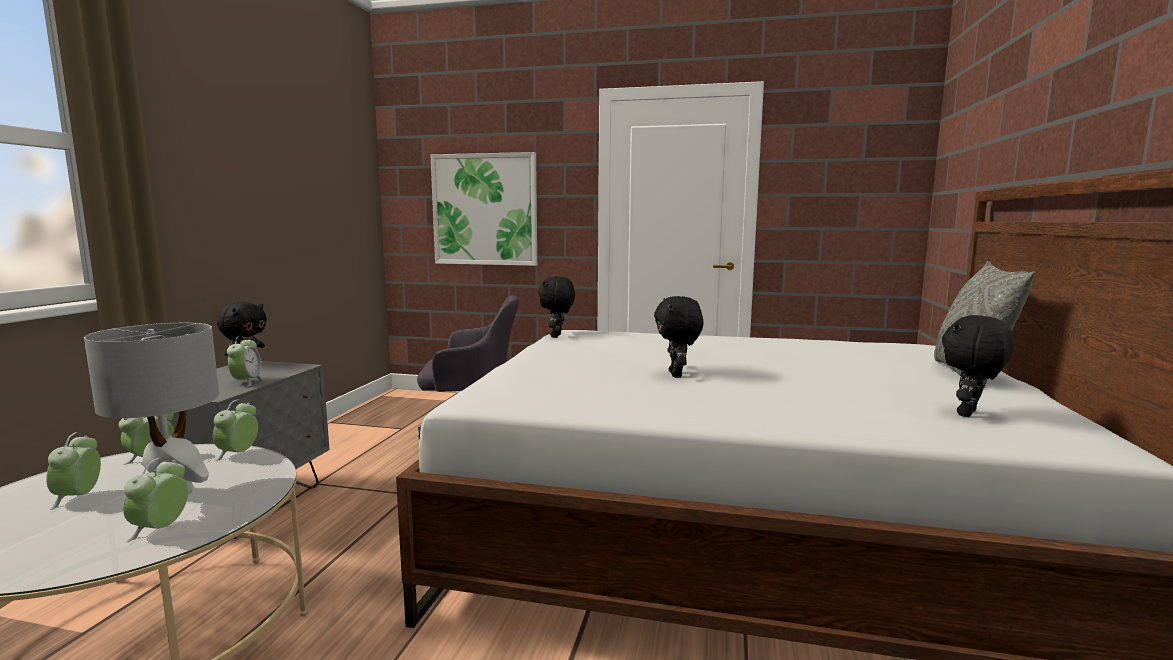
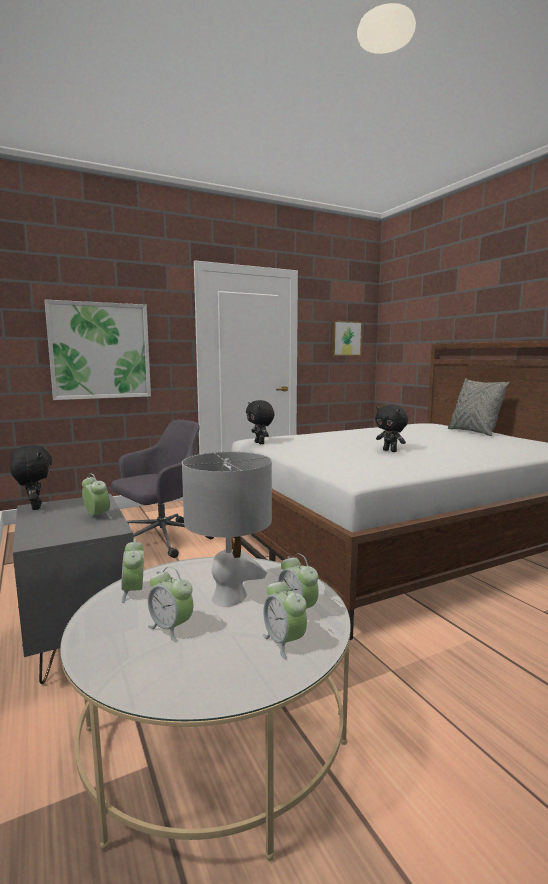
camera: 40 degrees left, 0 degrees up
alarm clock [213,399,258,461] -> alarm clock moved to [263,578,307,659]
black plush toy [942,315,1014,417] -> none
none -> picture [331,321,362,356]

